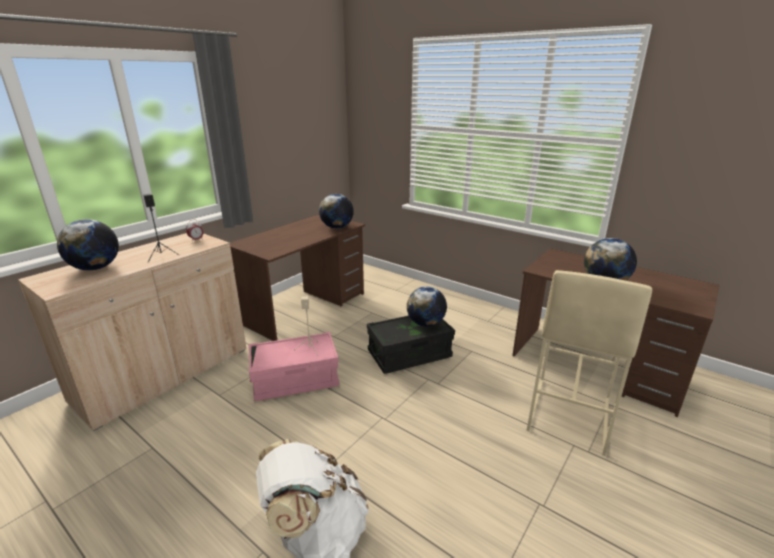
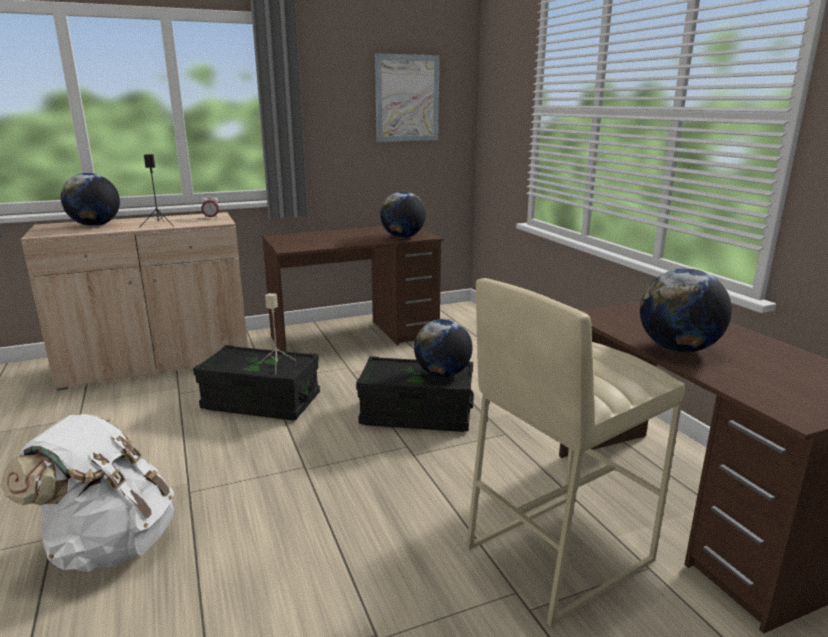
camera: 30 degrees right, 5 degrees down
pink storage box [248,332,339,401] -> black storage box [193,345,320,420]
none -> picture [375,53,439,142]

